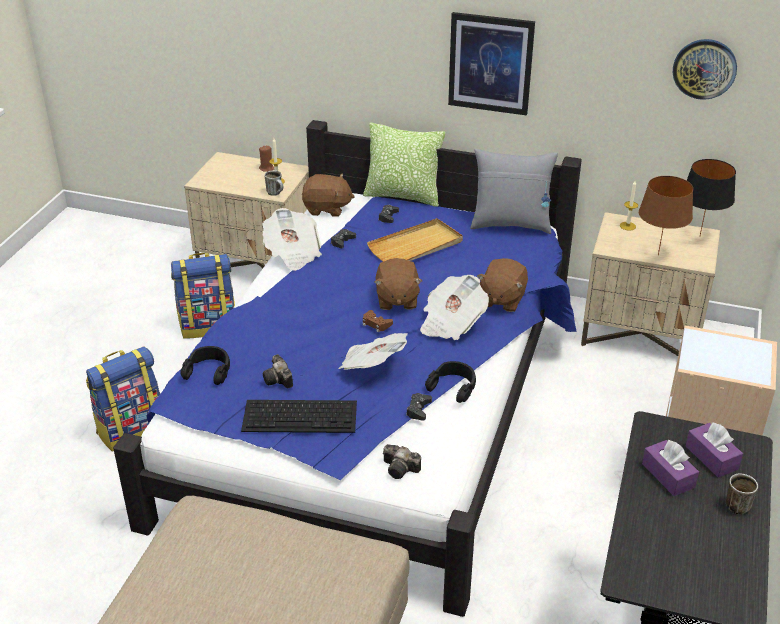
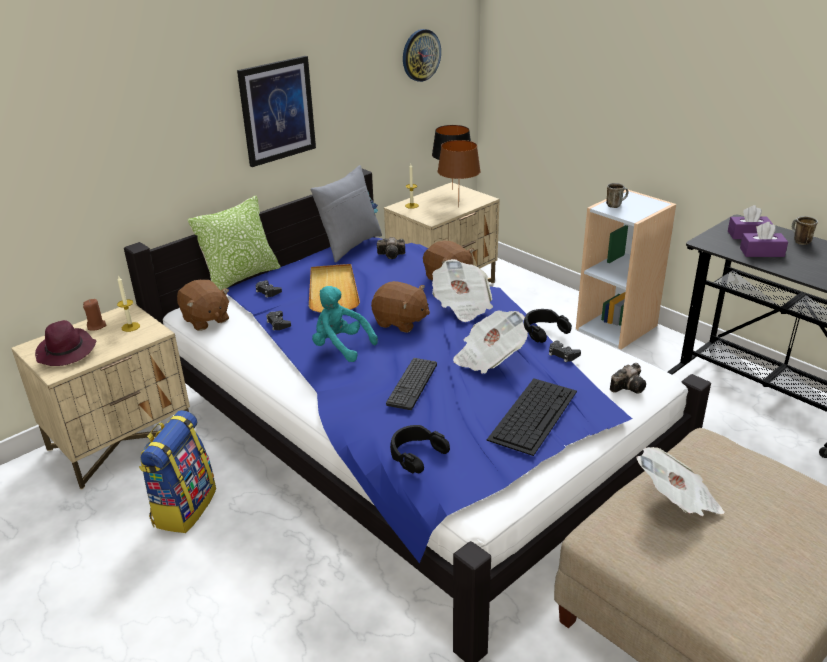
camera: 60 degrees left, 5 degrees down
backpack [86,346,160,452] -> none
newspaper [263,208,322,271] -> newspaper moved to [636,447,725,516]
camera [263,354,293,388] -> camera moved to [377,237,405,259]
mug [264,170,283,196] -> mug moved to [606,183,628,208]
brown plush toy [302,174,355,217] -> brown plush toy turned 105 degrees clockwise [177,280,229,331]
brown game controller [363,310,393,332] -> none
none -> purple hat [35,320,96,366]
none -> turquoise plush toy [312,286,378,362]
none -> keyboard [386,358,437,410]

